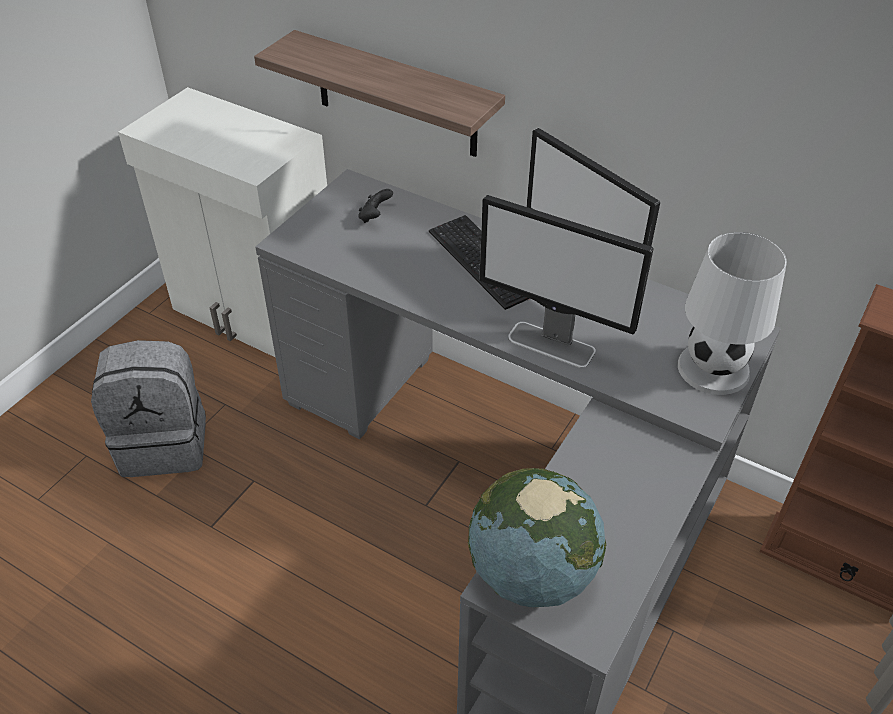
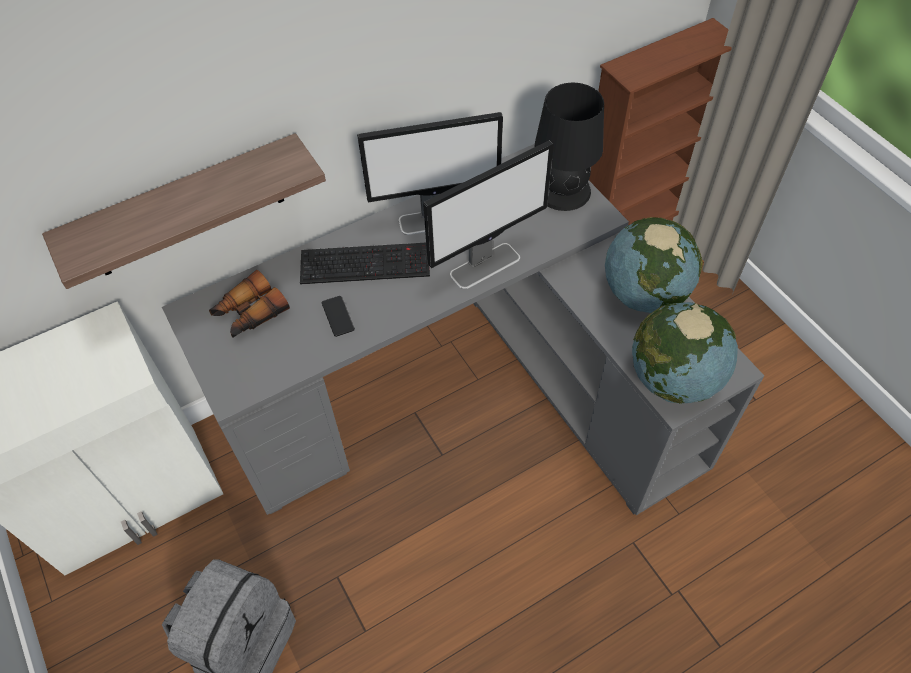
camera: 60 degrees left, 10 degrees up
black game controller [358,189,393,223] -> binoculars [209,270,290,338]
white table lamp [678,232,787,395] -> black table lamp [535,83,604,211]
none -> phone [322,296,355,337]
none -> globe [605,217,703,313]

